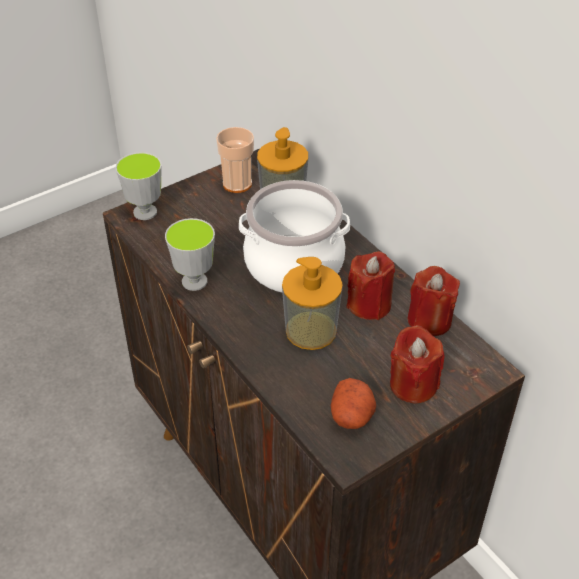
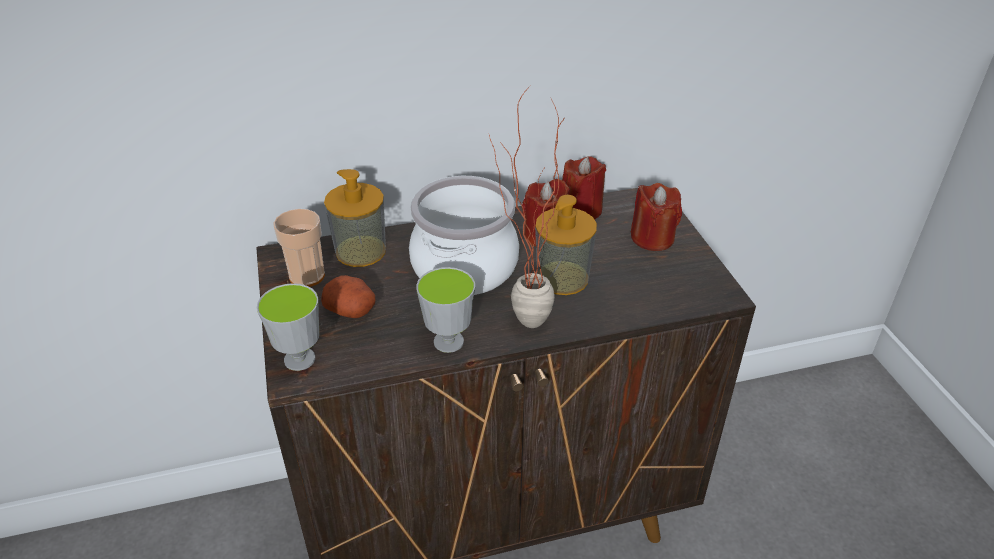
camera: 70 degrees left, 5 degrees down
potato [331,378,376,429] -> potato moved to [321,275,375,318]
none -> potted plant [489,86,565,328]

